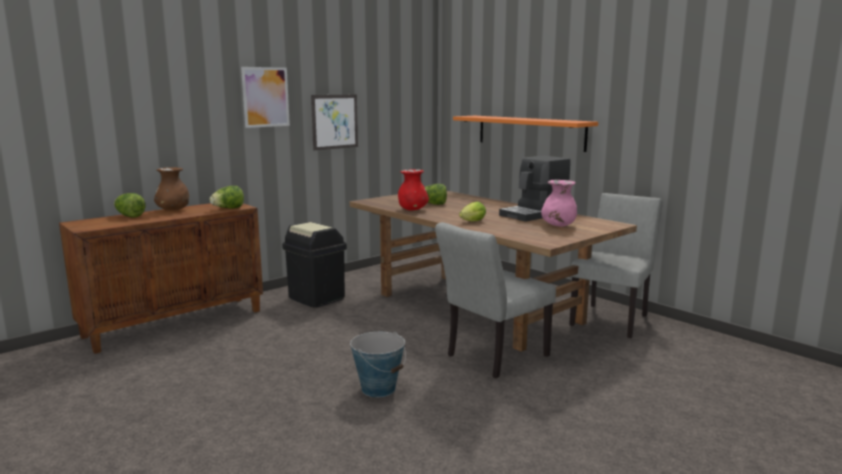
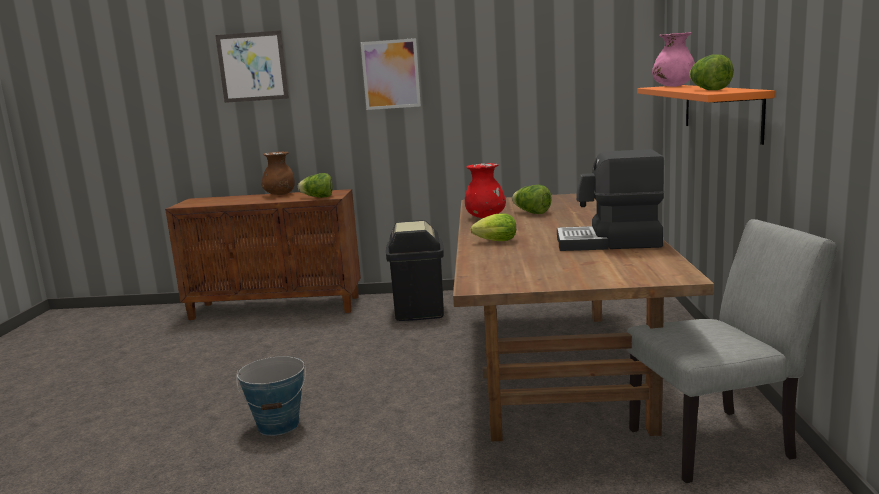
camera: 45 degrees right, 0 degrees up
lettuce [114,193,145,218] -> lettuce moved to [689,54,734,90]
picture [311,95,358,150] -> picture moved to [215,31,289,103]
grey chair [435,222,556,378] -> none
pink vase [541,180,577,227] -> pink vase moved to [652,32,695,87]

